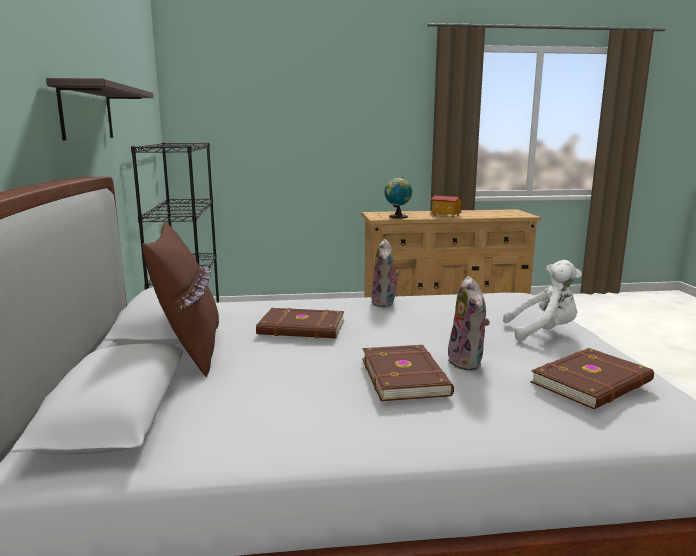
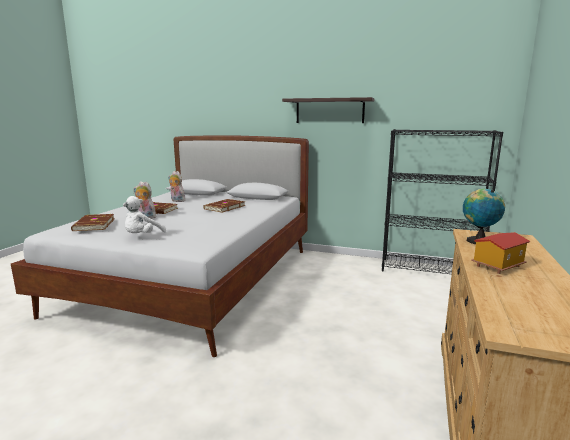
camera: 115 degrees right, 0 degrees up
brown pillow [142,221,219,377] -> none
plush toy [371,239,400,307] -> plush toy moved to [168,171,185,202]

